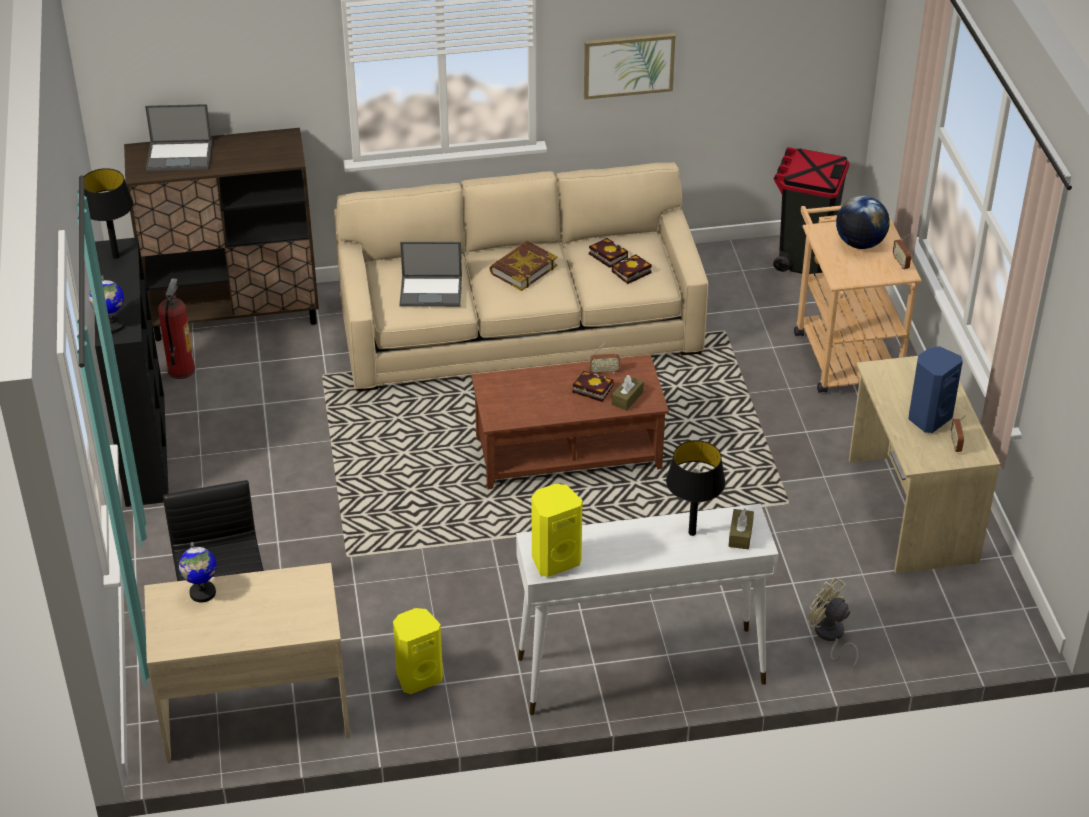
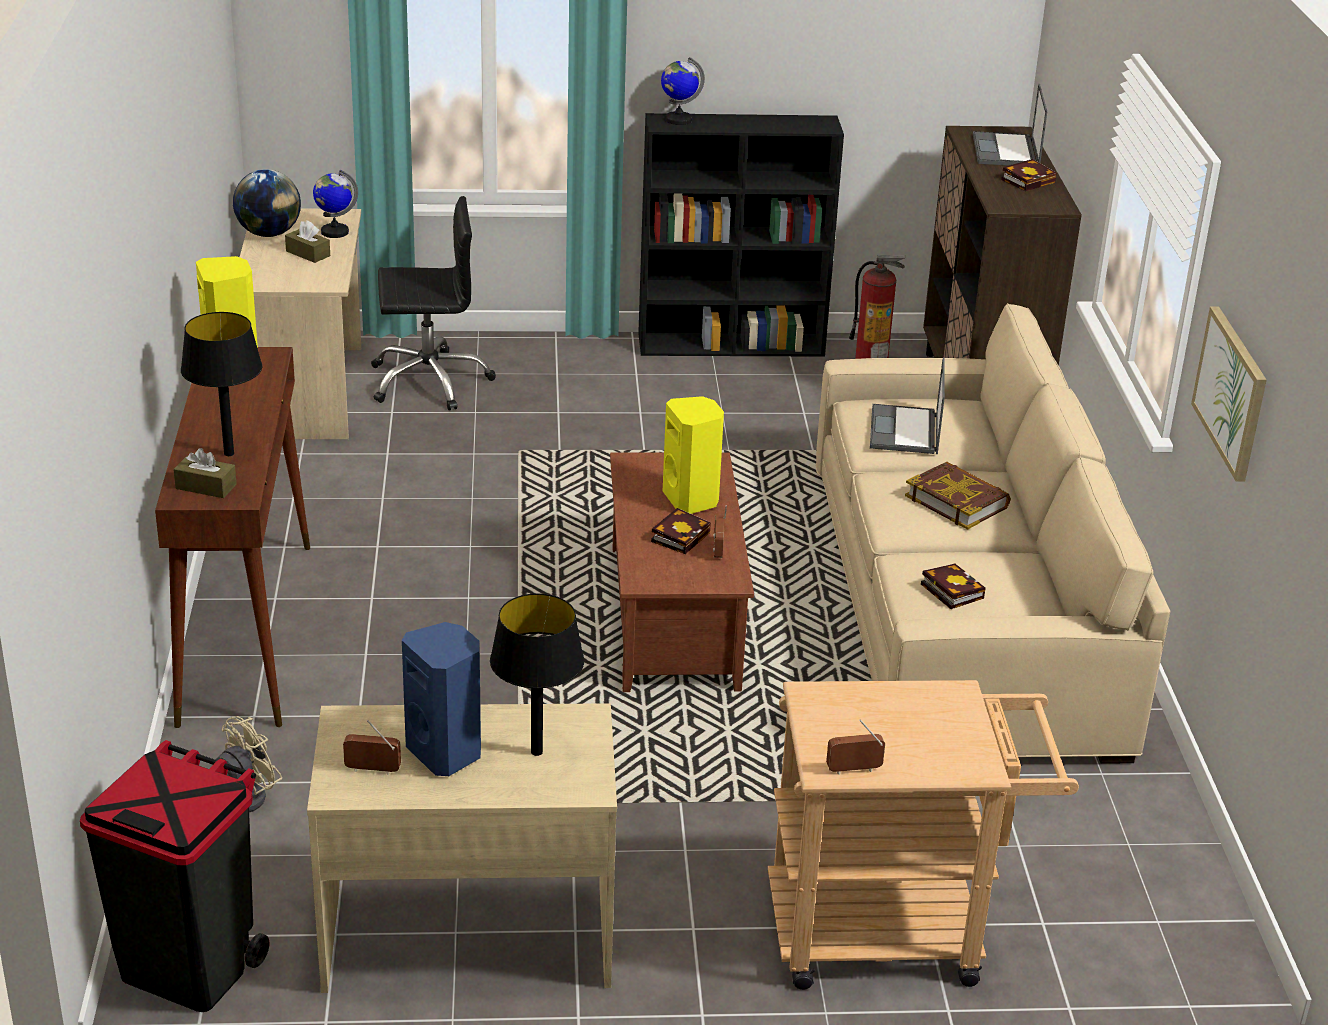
camera: 95 degrees right, 10 degrees down
black table lamp [84,168,133,259] -> black table lamp moved to [490,593,584,756]
yellow speaker [393,608,443,694] -> yellow speaker moved to [663,396,724,514]
white console table [516,504,779,715] -> brown console table [155,347,310,728]
book [589,238,628,268] -> book moved to [1001,159,1057,191]
brown tissue box [611,375,644,411] -> brown tissue box moved to [285,220,330,263]
black trash can [773,147,849,276] -> black trash can moved to [80,740,269,1012]
globe [836,196,890,249] -> globe moved to [233,169,301,237]

